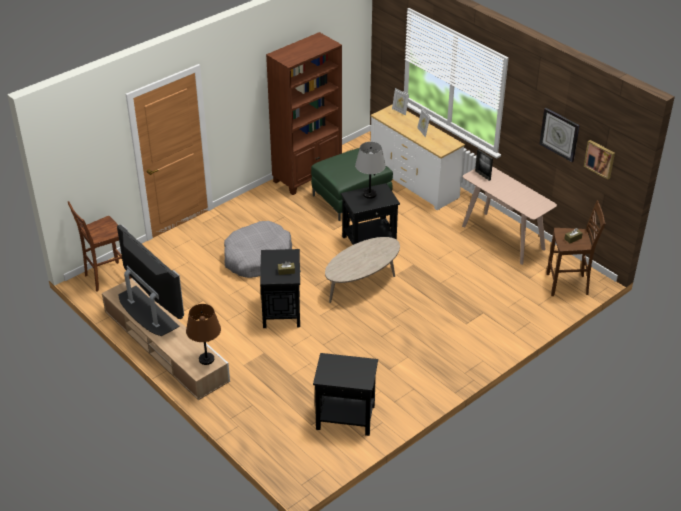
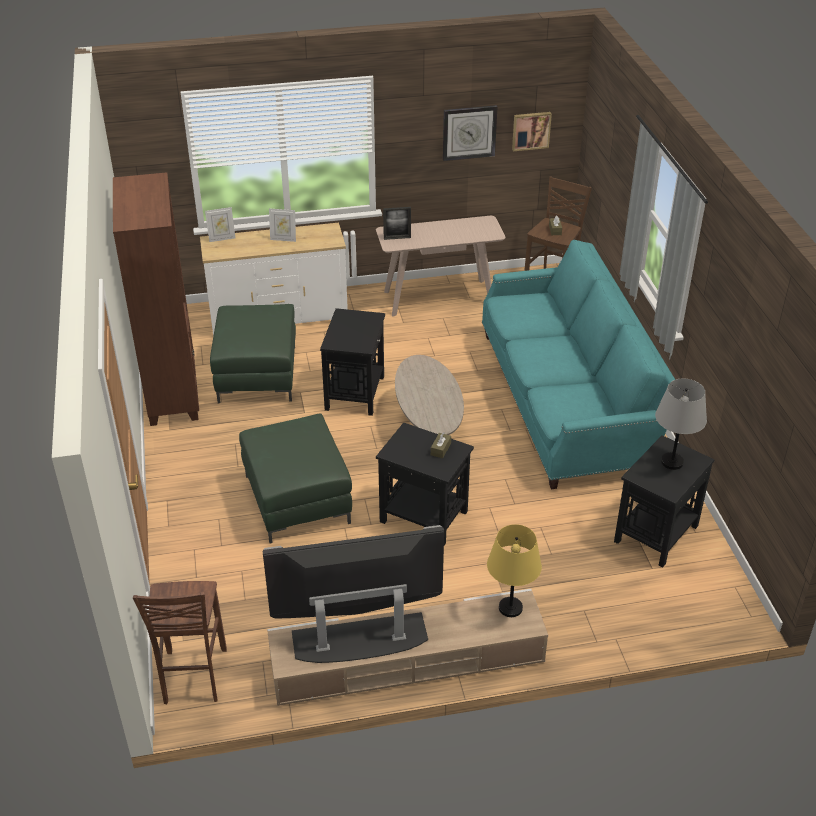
camera: 60 degrees left, 0 degrees up
brown table lamp [186,304,221,365] -> yellow table lamp [487,524,542,617]
grey dog bed [224,221,292,278] -> green ottoman [239,413,352,543]
grey table lamp [355,142,386,199] -> grey table lamp moved to [655,379,707,470]
none -> turquoise sofa [482,240,675,489]

